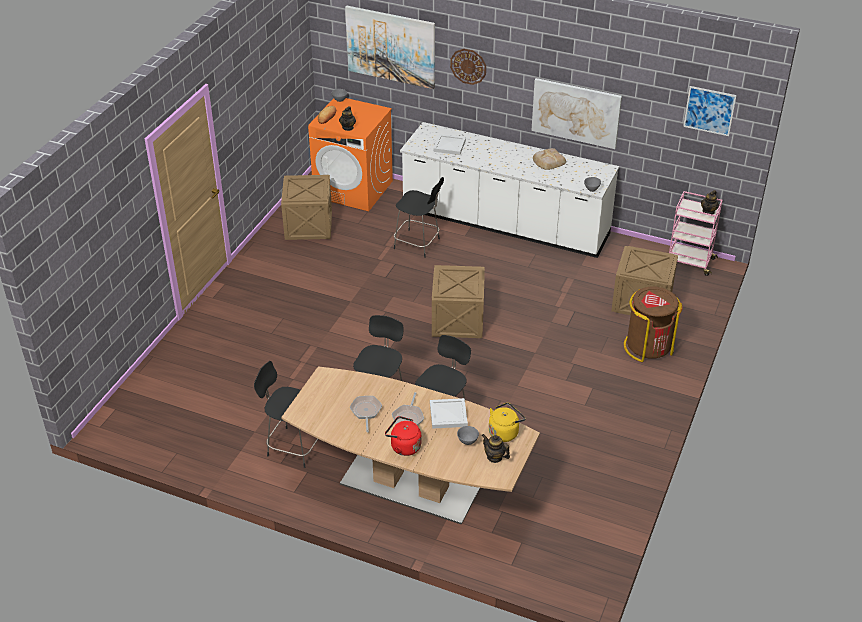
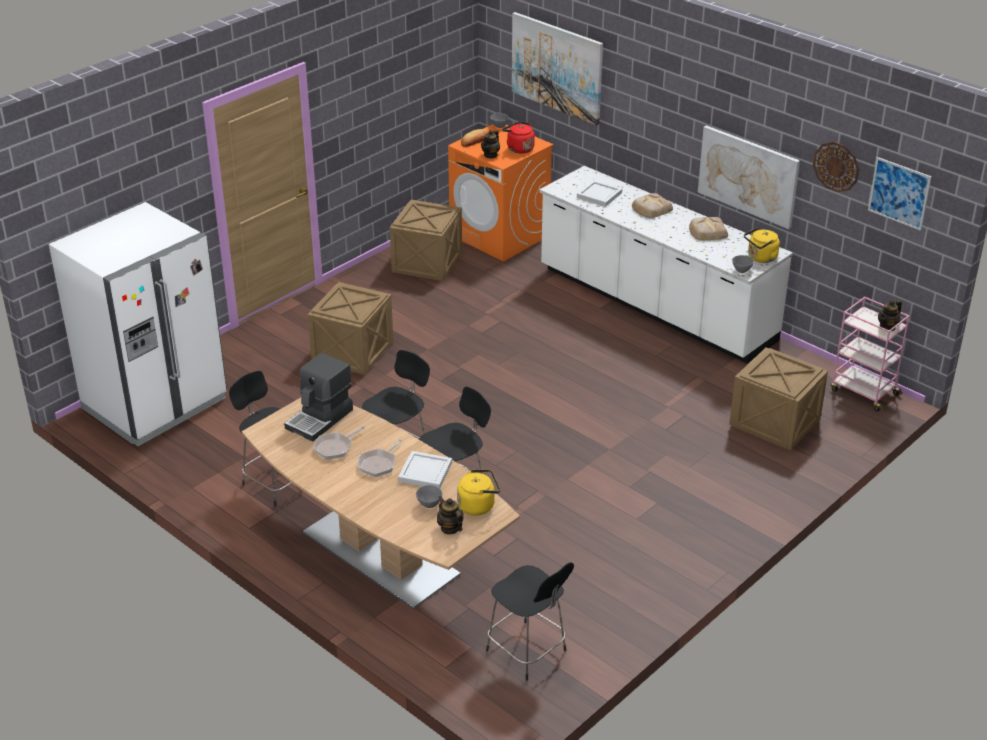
camera: 20 degrees right, 5 degrees down
frying pan [349,396,382,432] -> frying pan turned 150 degrees counterclockwise [313,426,365,459]
red kettle [385,416,422,456] -> red kettle moved to [502,121,535,154]
black stool [394,177,444,258] -> black stool moved to [486,562,574,680]
crate [432,265,485,338] -> crate moved to [308,282,393,375]
wall clock [450,49,486,85] -> wall clock moved to [813,142,859,192]
brown trash can [624,286,683,362] -> none
none -> white fridge [49,202,227,446]
none -> coffee machine [284,353,353,442]
none -> bread [632,193,673,218]
none -> yellow kettle [744,228,780,263]

